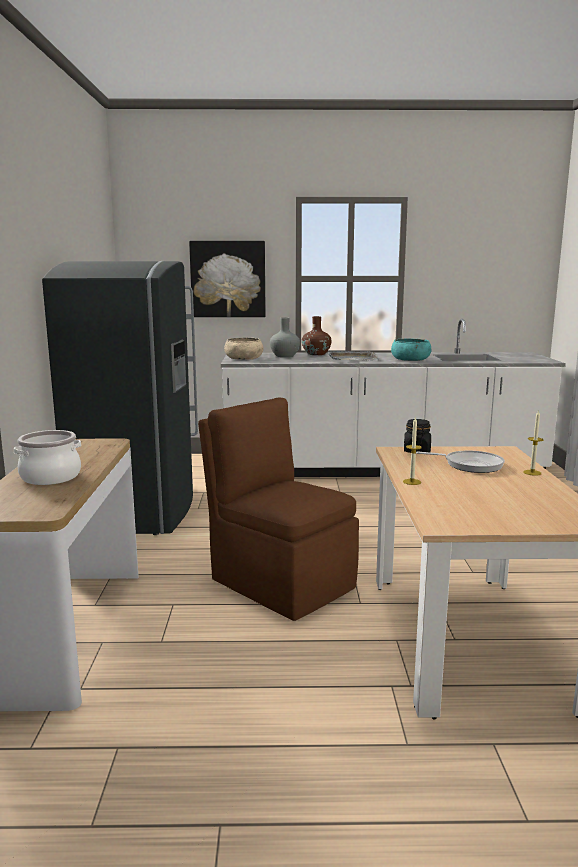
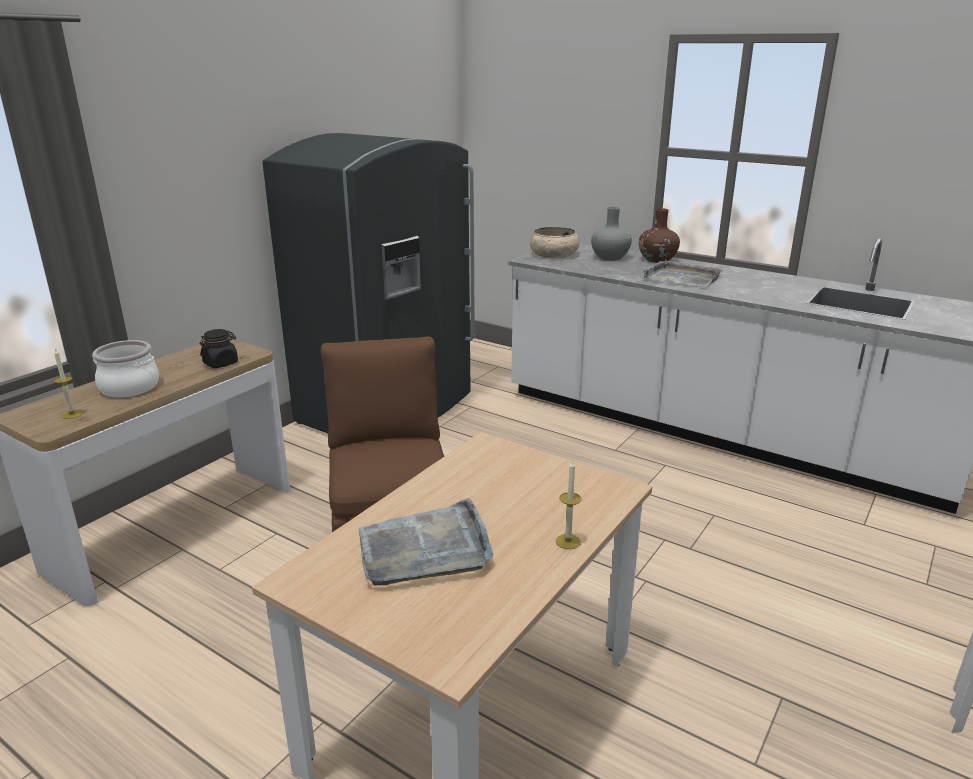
camera: 35 degrees right, 10 degrees up
picture [189,241,266,317] -> none
turquoise bowl [391,339,431,361] -> none
candle [403,416,422,485] -> candle moved to [54,348,83,419]
black jar [404,419,431,454] -> black jar moved to [200,329,238,368]
frying pan [416,451,505,473] -> none
none -> grey tray [359,498,494,586]

